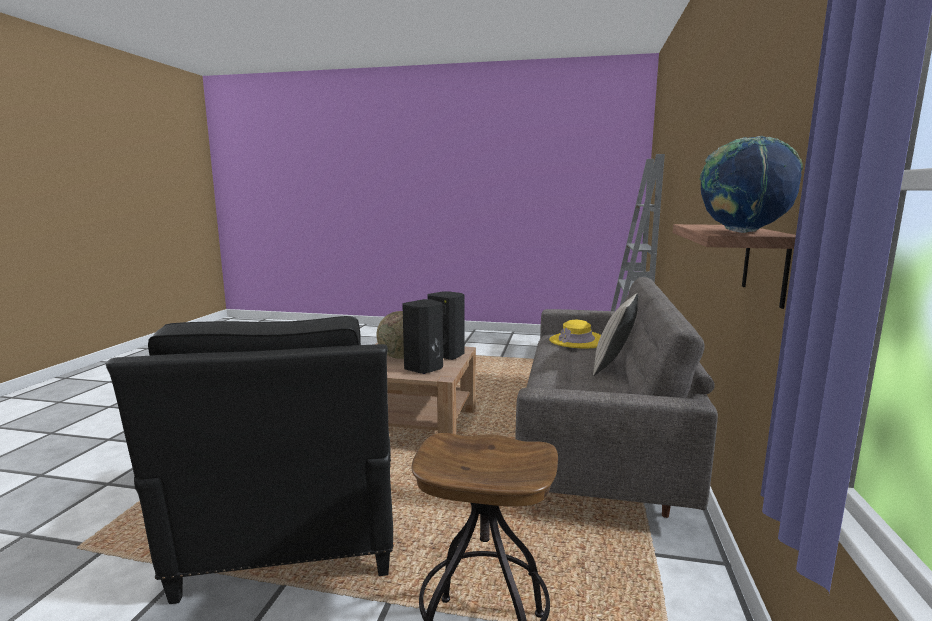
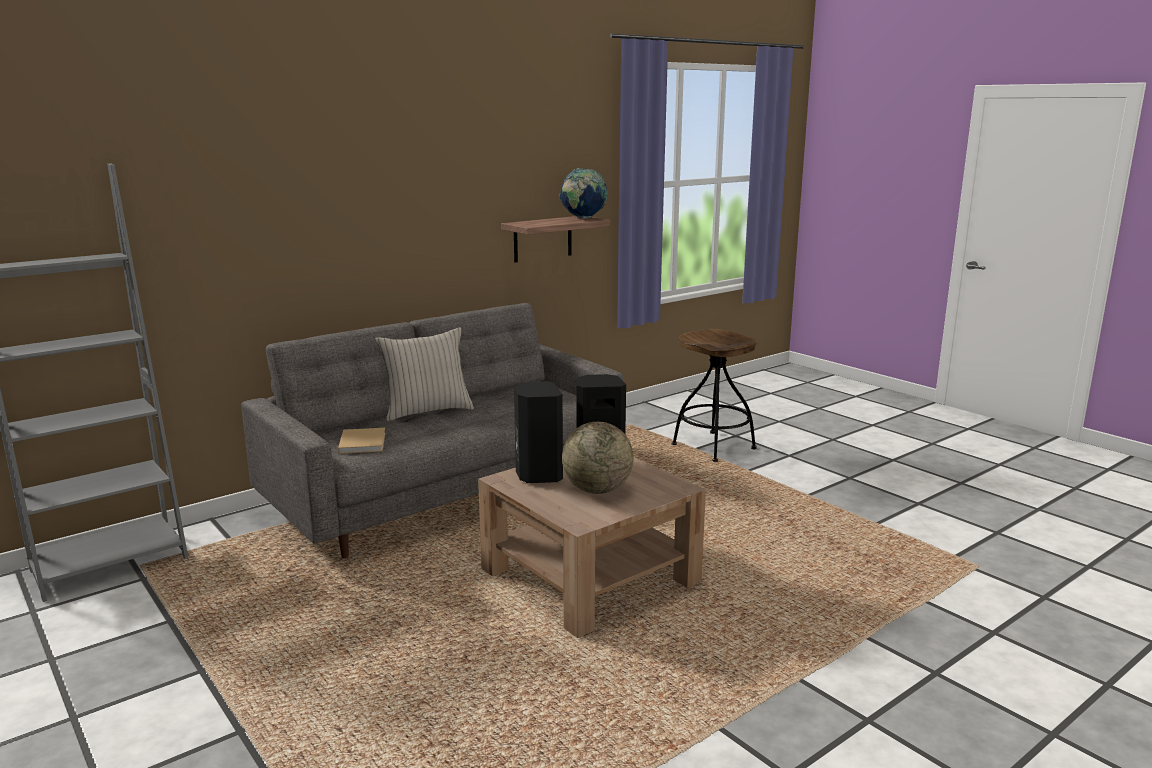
camera: 140 degrees left, 5 degrees up
black armchair [106,316,394,604] -> none
yellow hat [549,320,601,348] -> beige book [338,428,385,454]

